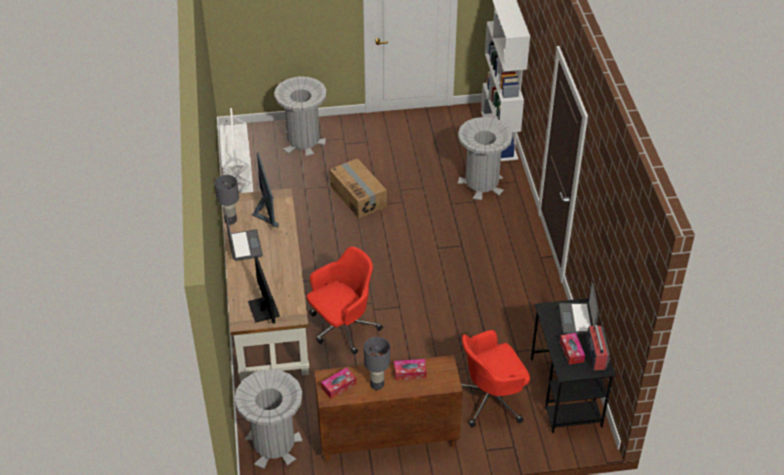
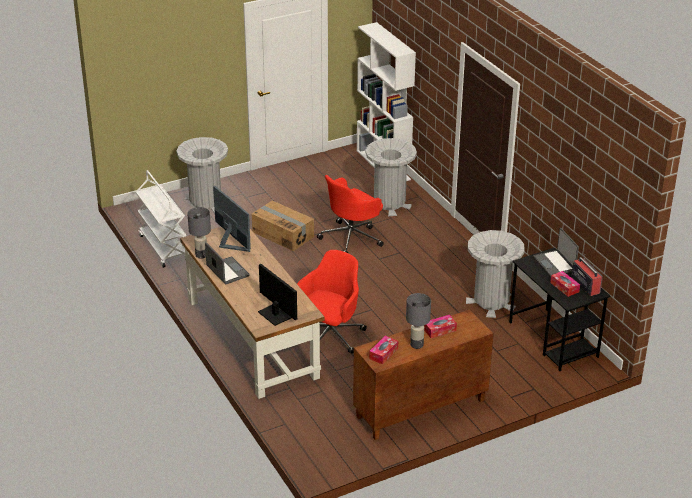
camera: 20 degrees left, 10 degrees down
grey trash can [235,369,302,469] -> grey trash can moved to [466,230,525,318]
red office chair [461,330,530,428] -> red office chair moved to [317,175,384,253]

